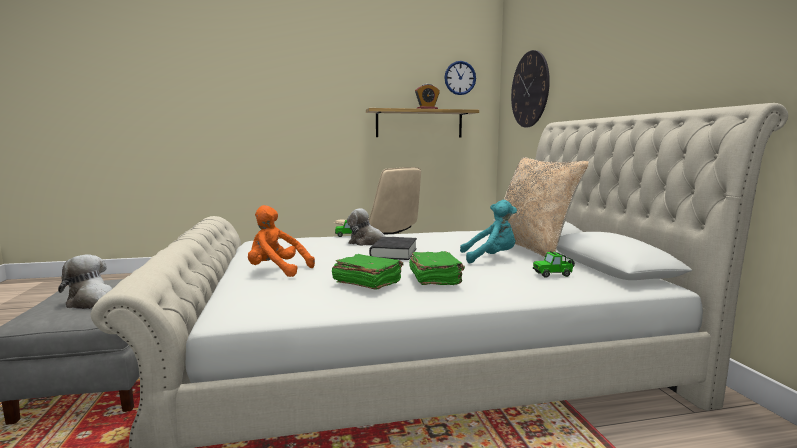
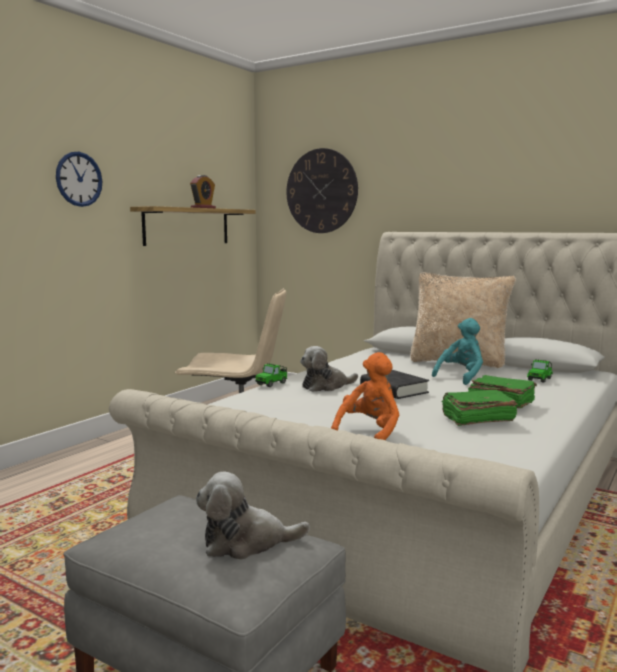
camera: 45 degrees left, 0 degrees up
orange plush toy [248,205,315,277] -> orange plush toy turned 150 degrees clockwise [331,352,399,440]
wall clock [444,61,476,95] -> wall clock moved to [56,152,102,207]

